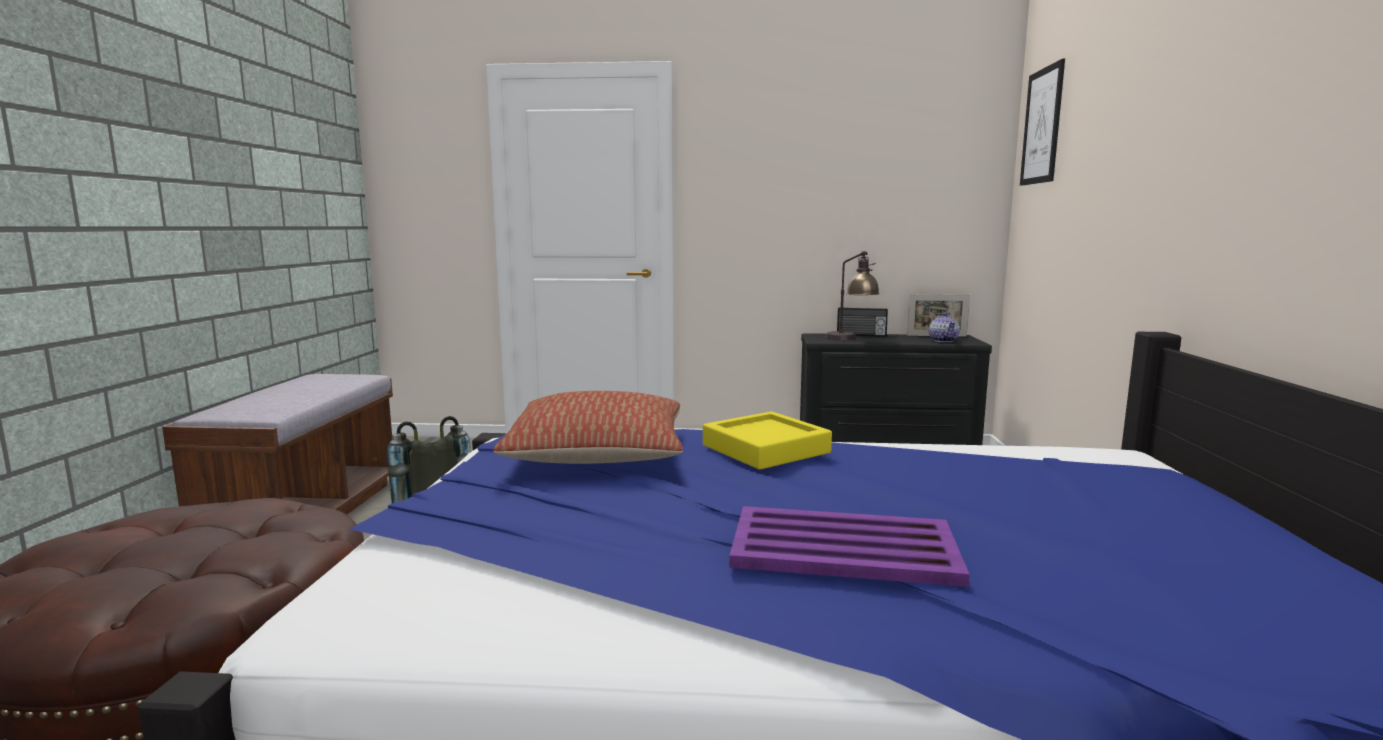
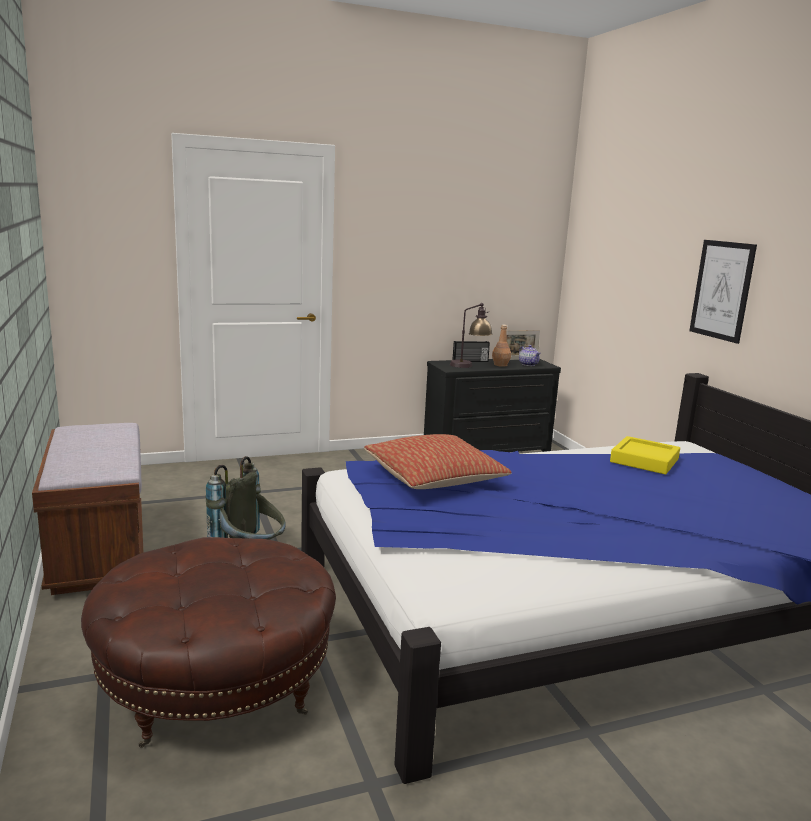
camera: 25 degrees left, 5 degrees up
yellow tray [703,411,832,470] -> yellow tray moved to [610,436,680,474]
purple tray [729,506,970,587] -> none
picture [1020,59,1065,186] -> picture moved to [689,240,757,344]
none -> brown bottle [492,325,511,367]

